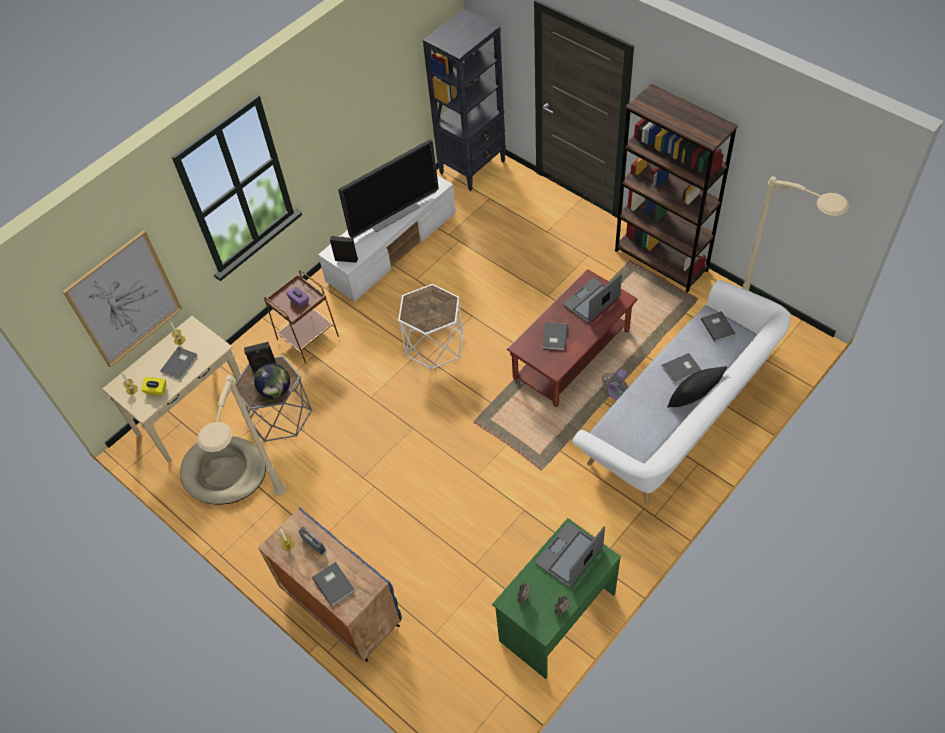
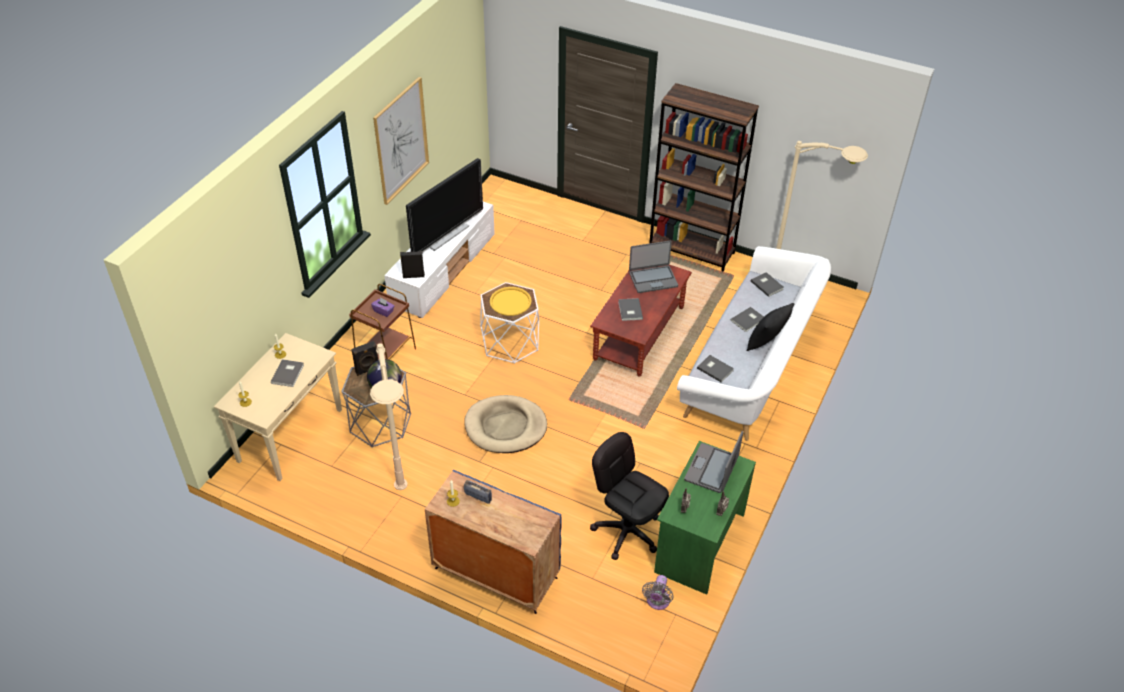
camera: 20 degrees left, 10 degrees down
picture [62,230,182,367] -> picture moved to [373,77,429,205]
yellow tissue box [141,377,166,395] -> none
beige dog bed [180,436,266,505] -> beige dog bed moved to [465,395,547,453]
grey book [312,562,355,607] -> grey book moved to [697,355,734,383]
black bookcase [423,9,506,191] -> none
laptop [563,274,622,323] -> laptop turned 135 degrees counterclockwise [629,241,678,293]
grey fan [602,369,628,400] -> grey fan moved to [642,575,673,610]
none -> yellow tray [490,287,531,316]
none -> black office chair [590,432,669,560]

